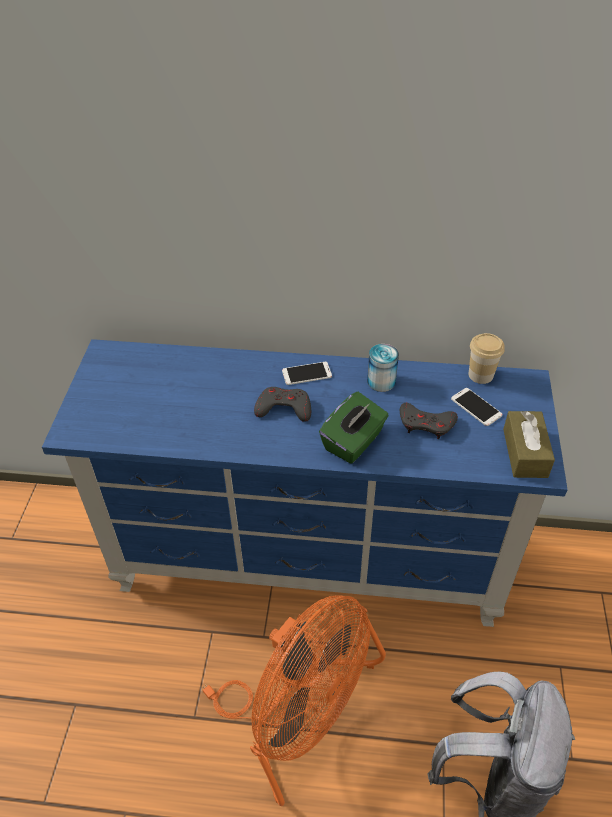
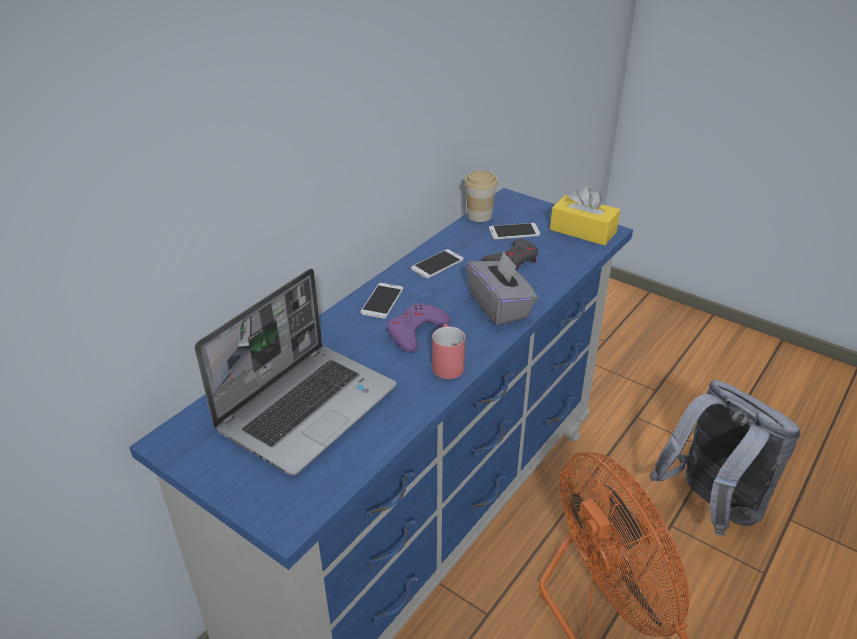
camera: 60 degrees left, 10 degrees down
grey game controller [254,387,311,422] -> purple game controller [387,303,451,353]
green tissue box [319,392,389,464] -> grey tissue box [466,251,538,325]
can [367,344,399,392] -> phone [411,249,464,278]
brown tissue box [503,411,555,478] -> yellow tissue box [550,186,620,246]
none -> laptop [194,268,396,475]
none -> red mug [432,324,465,379]

